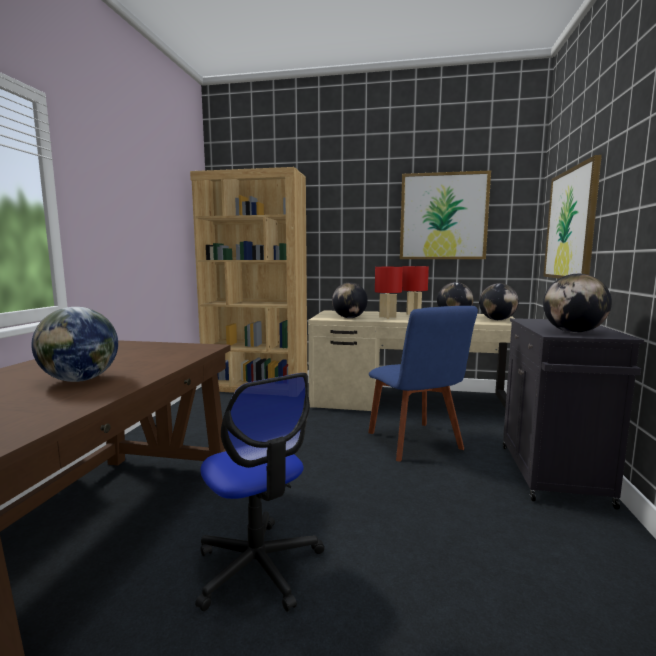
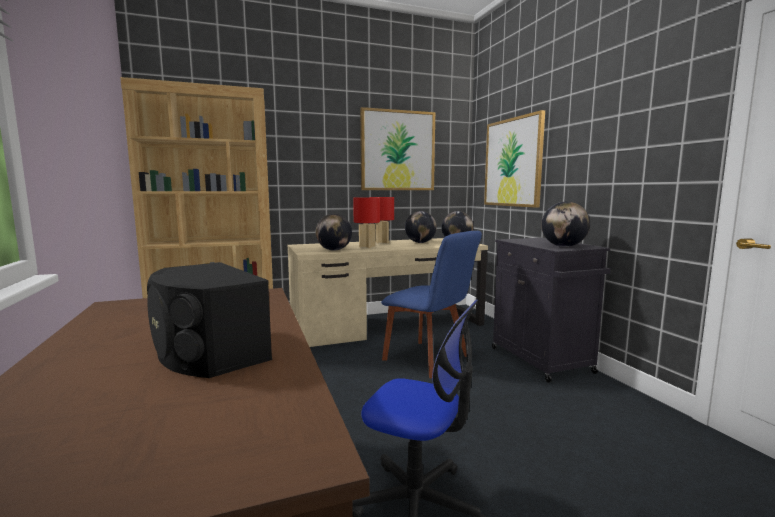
camera: 30 degrees left, 0 degrees up
globe [31,307,118,382] -> black speaker [147,262,272,378]

